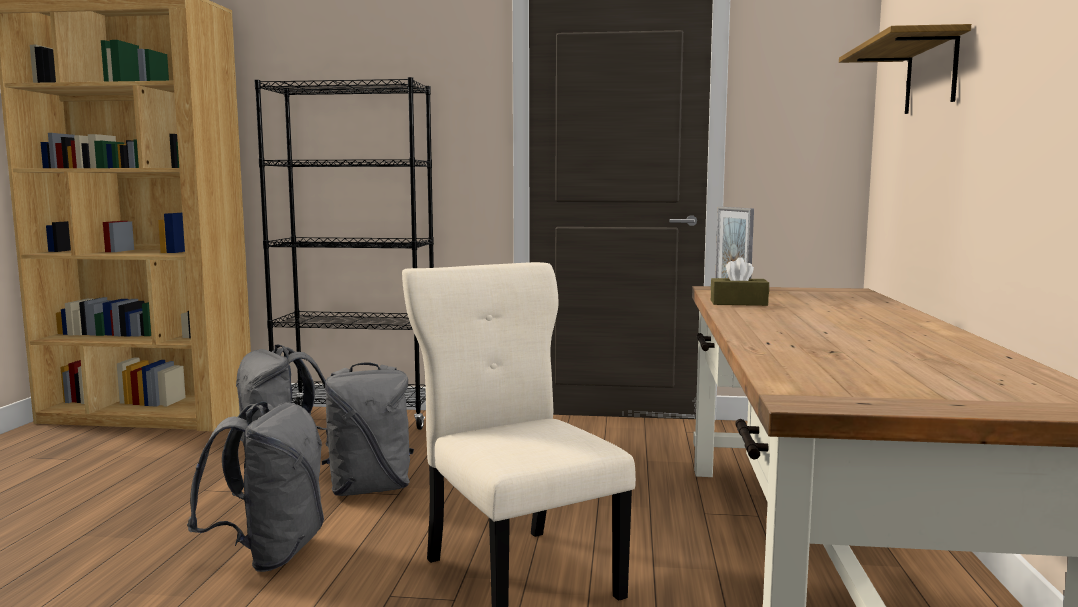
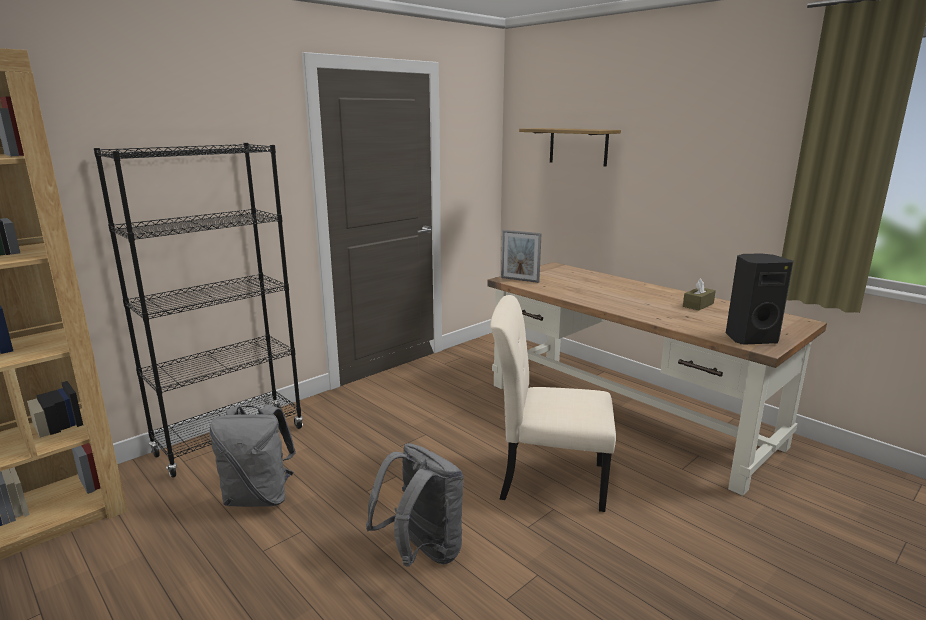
camera: 50 degrees left, 10 degrees up
grey backpack [322,363,414,496] -> none
brown tissue box [710,257,769,306] -> brown tissue box moved to [683,278,716,311]
none -> black speaker [726,253,794,345]

